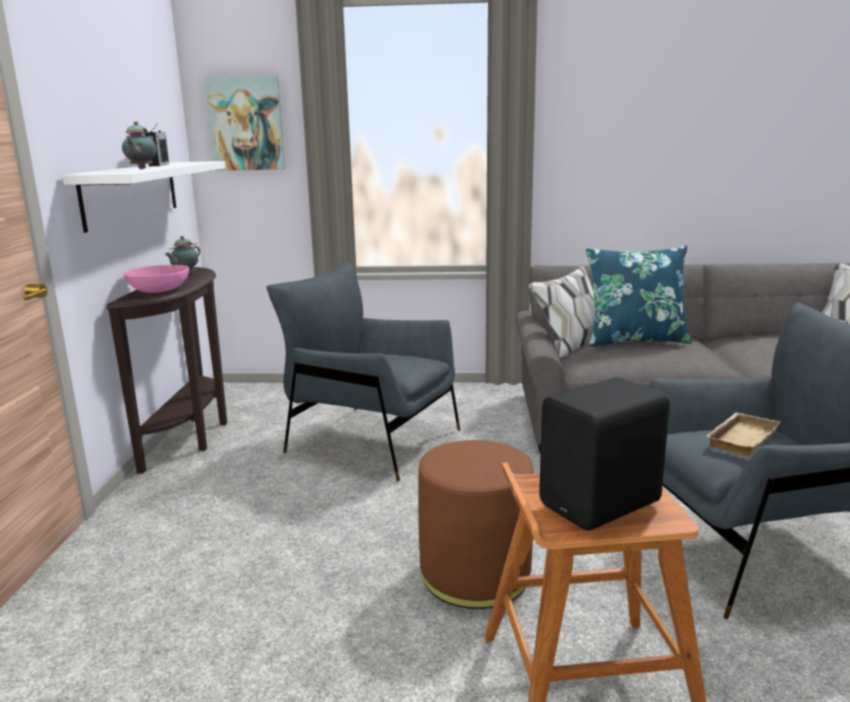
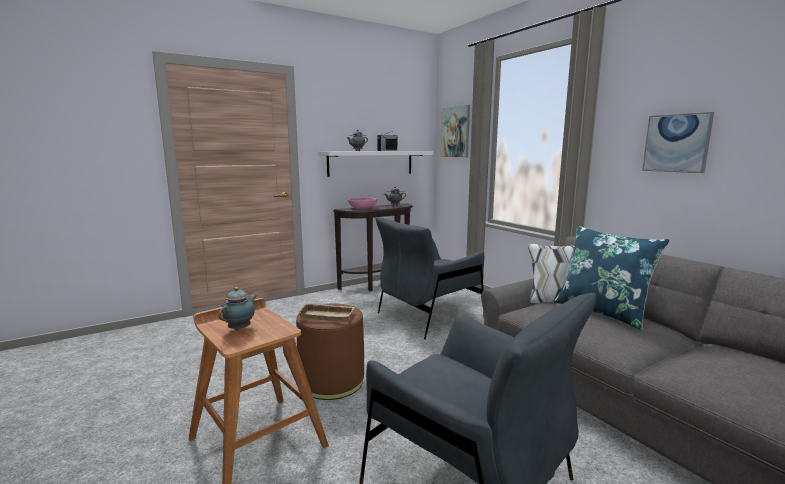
camera: 55 degrees right, 5 degrees down
grey armchair [266,262,460,481] -> grey armchair turned 120 degrees counterclockwise [375,217,484,340]
black speaker [539,377,670,531] -> teapot [218,287,257,331]
beige tray [706,413,780,456] -> beige tray moved to [297,303,355,322]
none -> picture [642,112,714,173]

